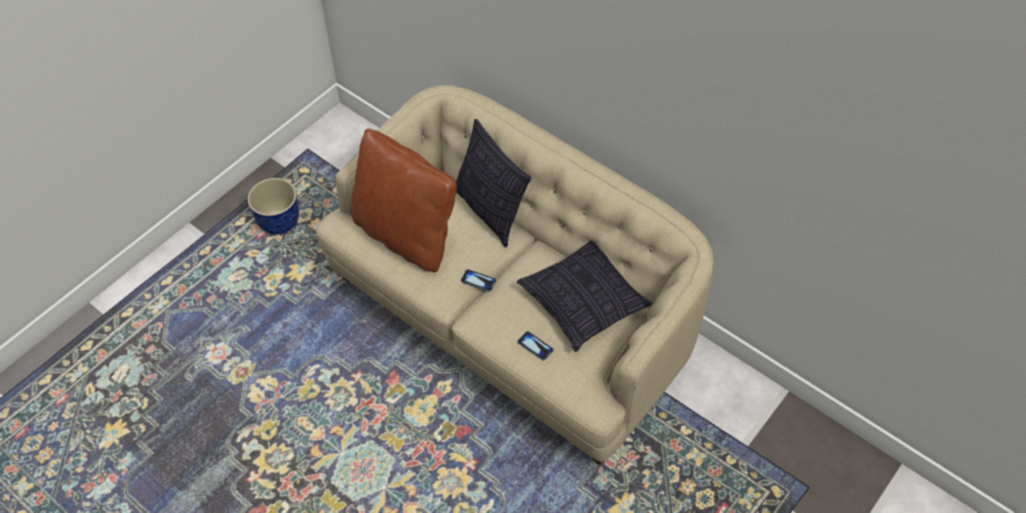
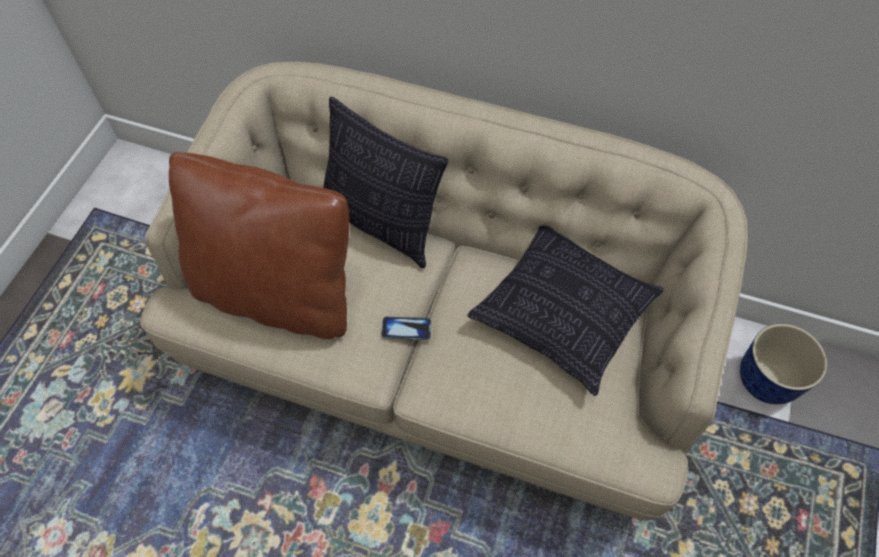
camera: 20 degrees left, 5 degrees up
planter [248,178,299,235] -> planter moved to [740,324,827,404]
phone [518,331,553,361] -> none

